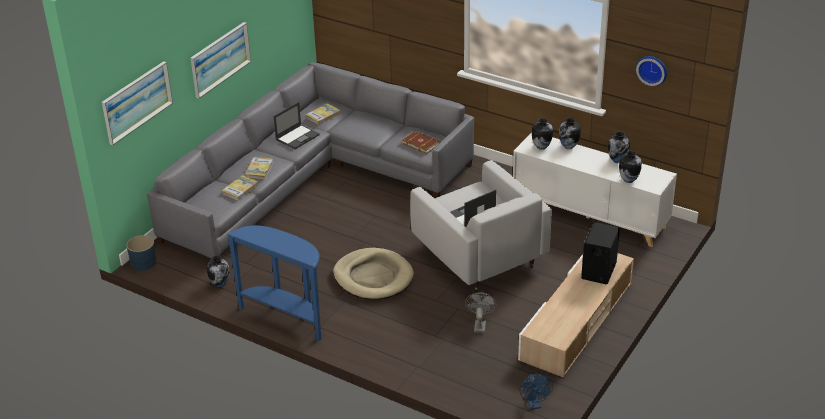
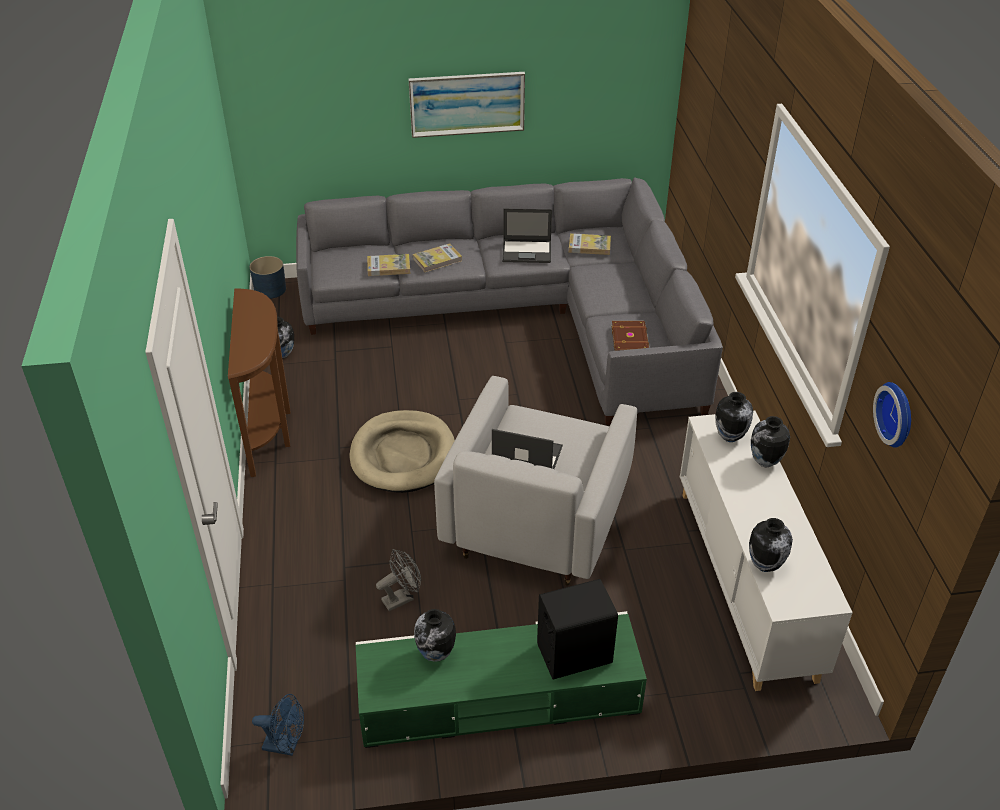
camera: 50 degrees right, 5 degrees up
picture [102,61,173,145] -> none
blue console table [227,225,321,341] -> brown console table [228,288,290,477]
beige tv stand [518,253,634,379] -> green tv stand [356,611,647,748]
blue fan [520,374,553,410] -> blue fan turned 120 degrees counterclockwise [252,694,304,756]
vase [608,131,630,163] -> vase moved to [414,609,456,662]

